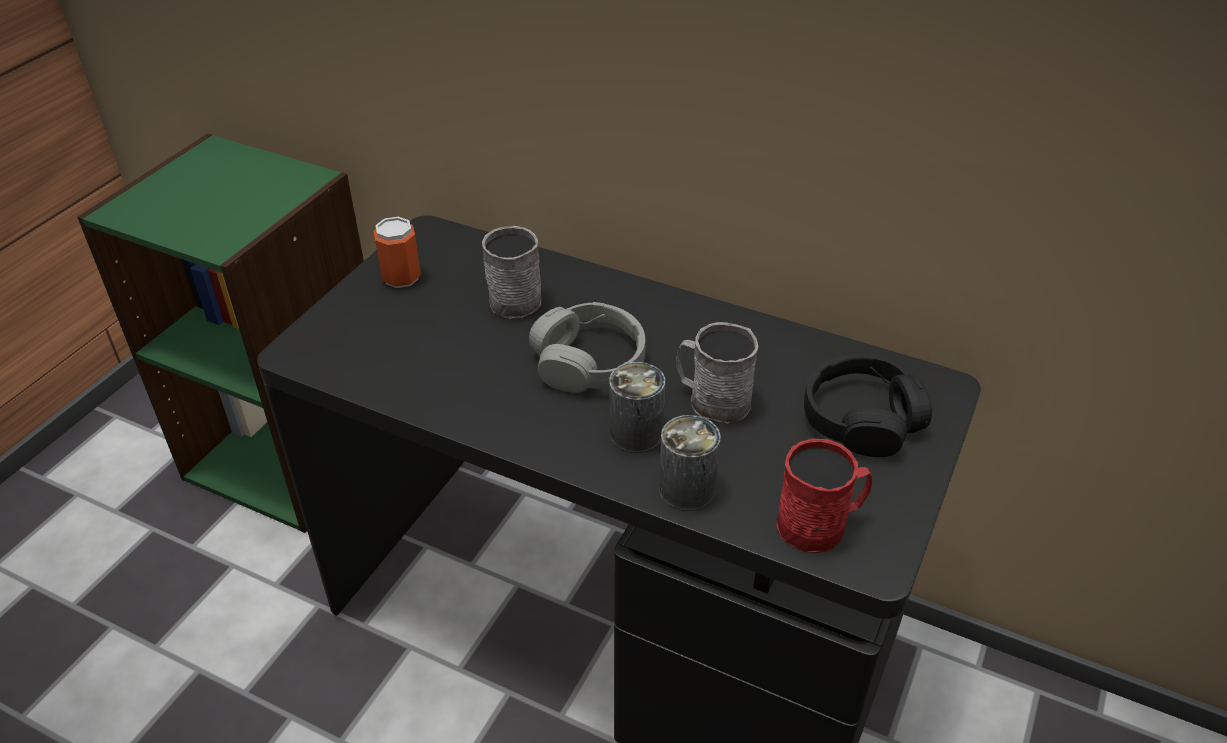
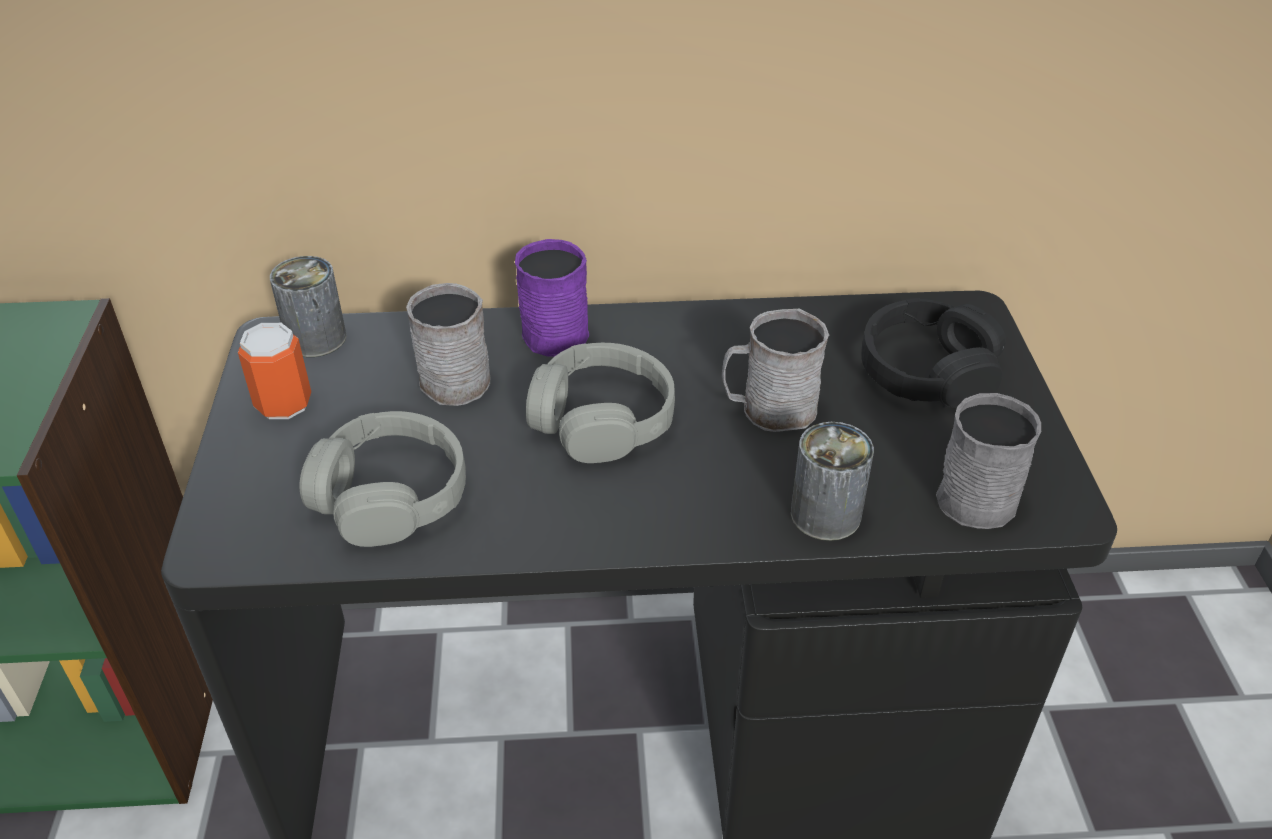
camera: 30 degrees left, 0 degrees up
can [609,362,665,453] -> can moved to [270,256,347,357]
red mug [776,439,872,554] -> grey mug [936,393,1041,529]
none -> grey headphones [300,411,466,547]
none -> purple mug [515,239,589,357]

